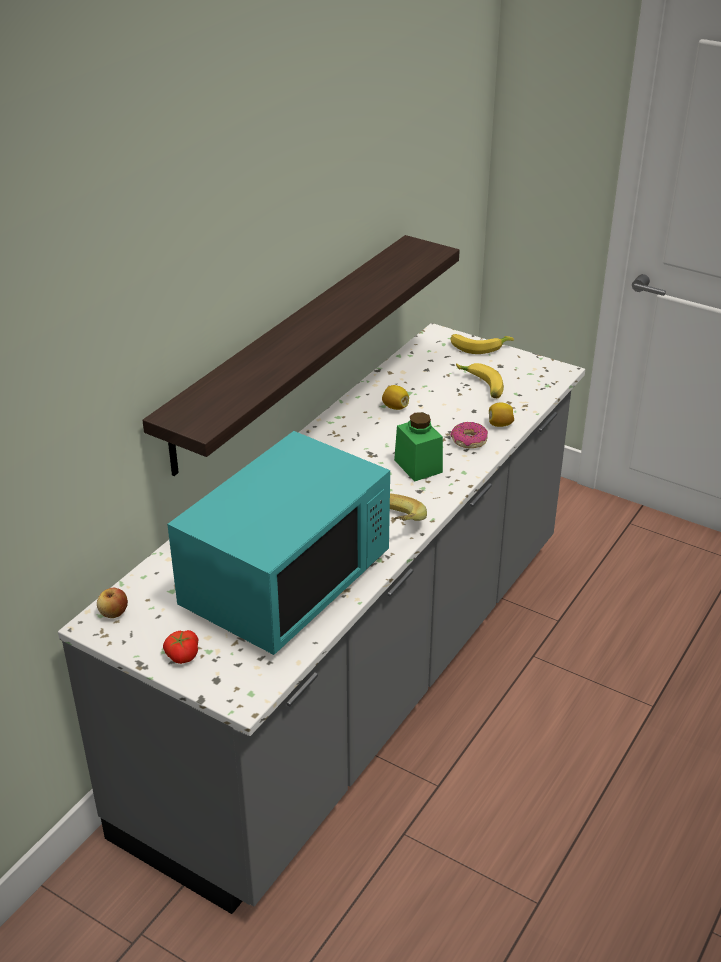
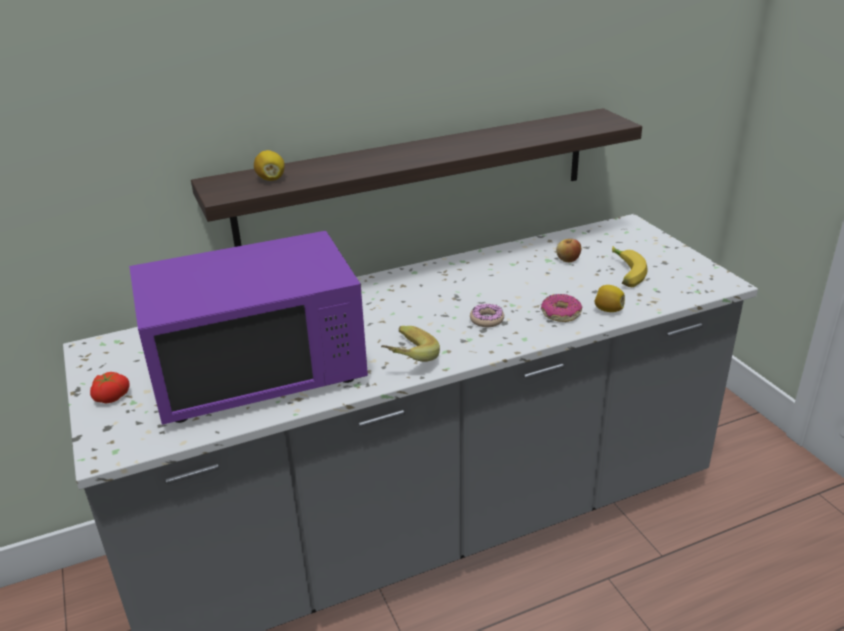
camera: 35 degrees right, 5 degrees down
apple [97,588,128,618] -> apple moved to [556,239,581,262]
turquoise microwave [167,431,390,655] -> purple microwave [129,231,368,425]
lemon [382,385,409,410] -> lemon moved to [254,150,285,181]
green jar [394,412,443,482] -> donut [470,304,504,327]
banana [450,334,514,354] -> none

